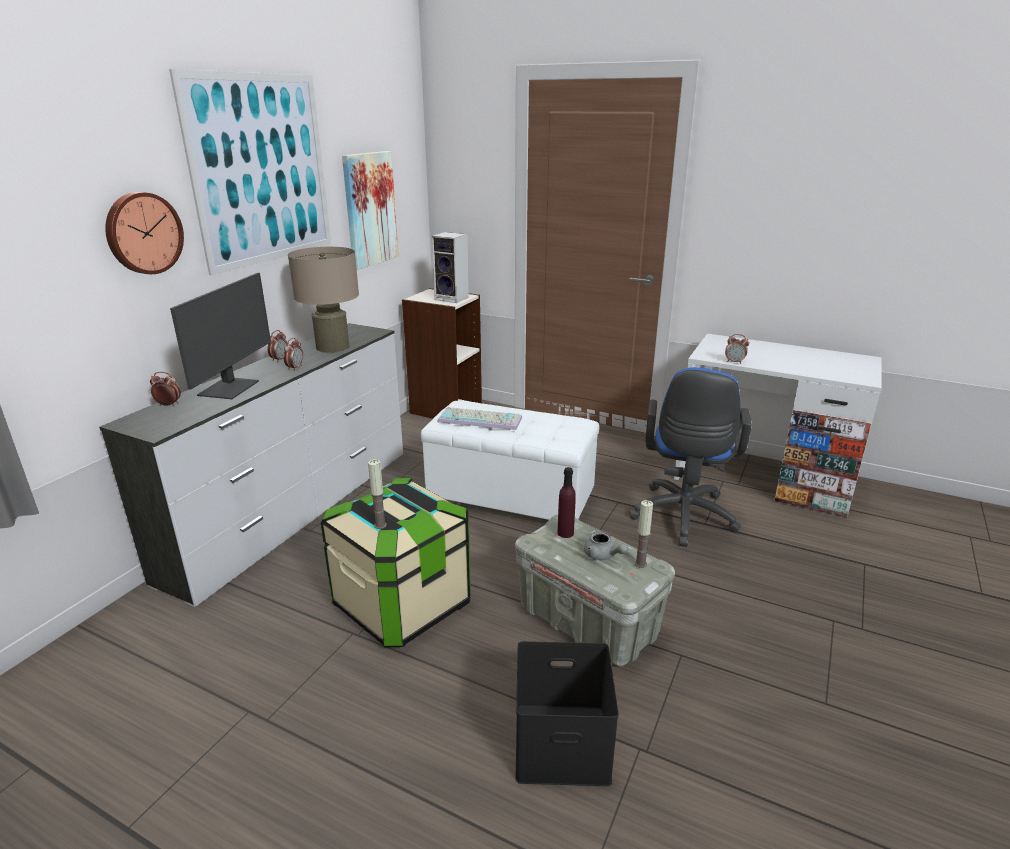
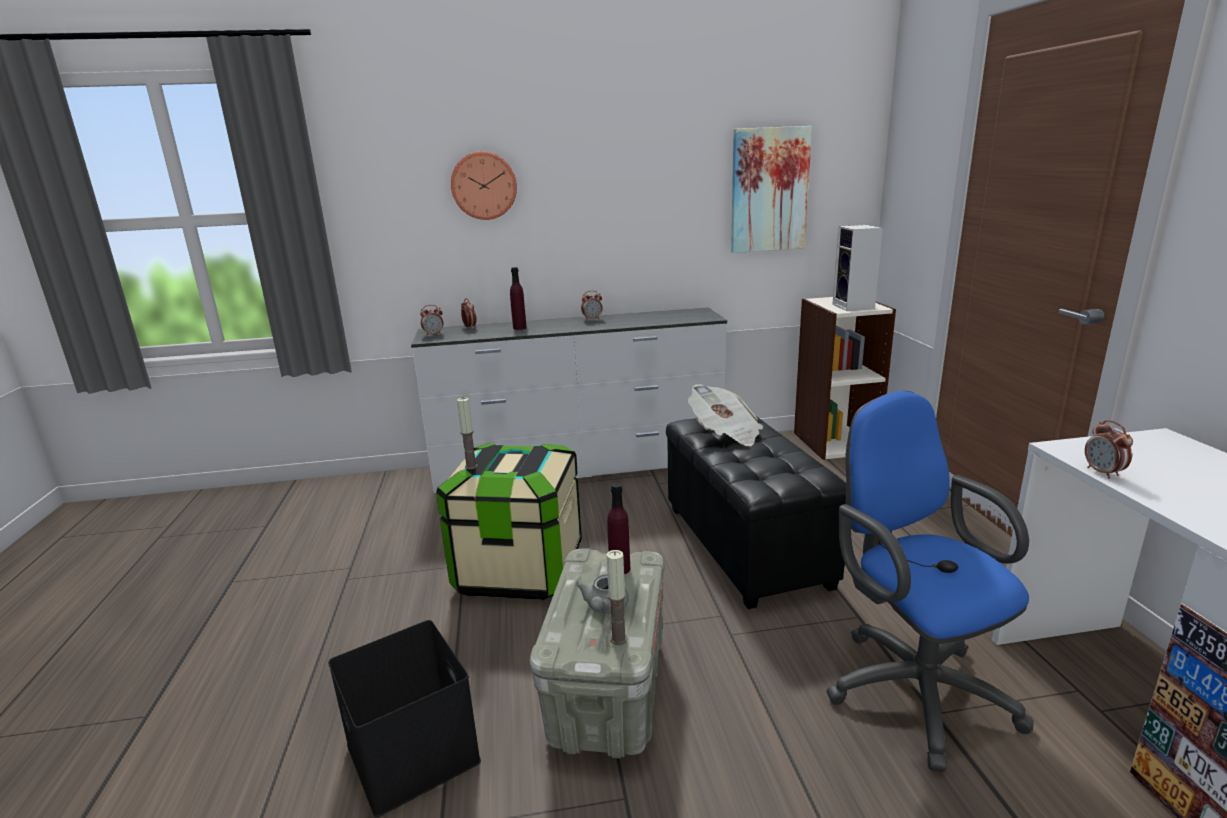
camera: 55 degrees right, 5 degrees down
picture [169,69,331,275] -> none
monitor [170,273,271,399] -> purple bottle [510,267,527,330]
alarm clock [283,338,303,371] -> alarm clock moved to [420,305,444,335]
beige table lamp [288,247,359,353] -> none
white ottoman [421,401,599,520] -> black ottoman [666,416,846,609]
keyboard [438,407,522,430] -> newspaper [688,384,763,446]
blue office chair [629,367,752,547] -> blue office chair turned 90 degrees clockwise [826,391,1034,772]

